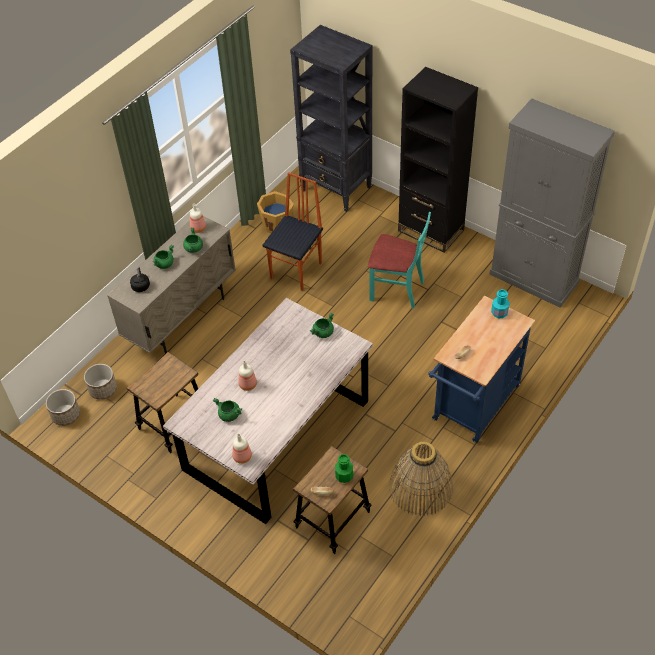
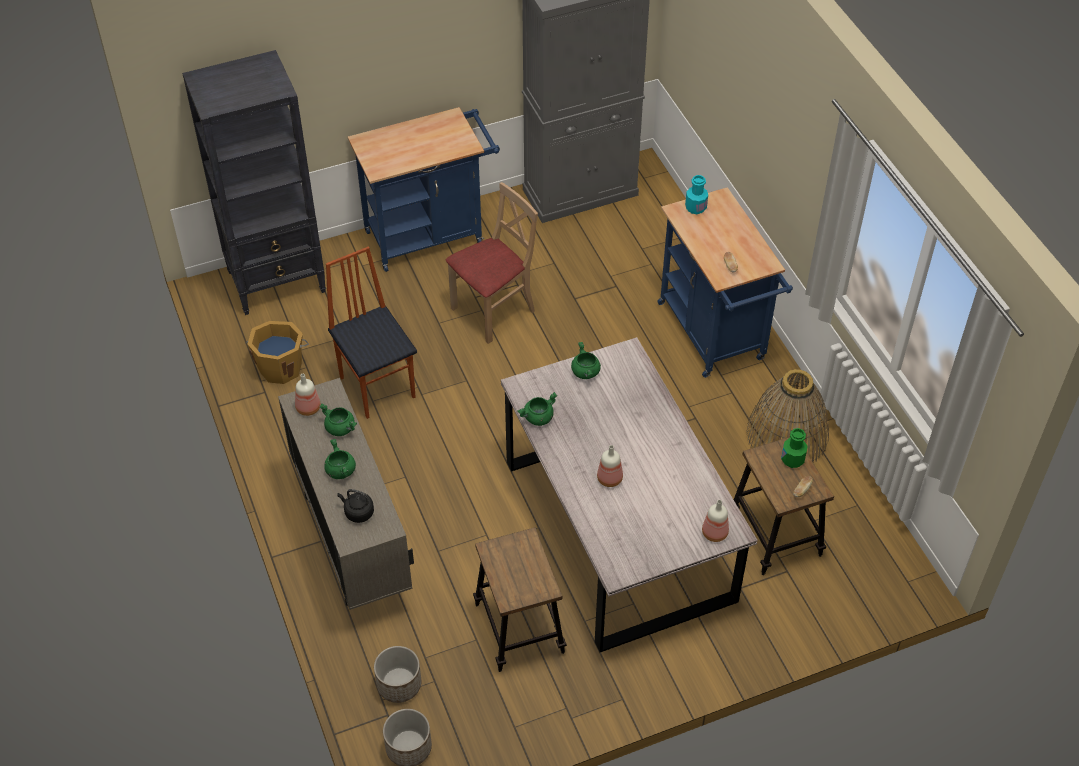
camera: 60 degrees left, 0 degrees up
green cooking pot [213,398,242,422] -> green cooking pot moved to [517,392,557,426]
turquoise chair [368,212,431,308] -> beige chair [445,182,538,344]
black bookcase [398,67,478,253] -> blue cart [348,107,500,272]

